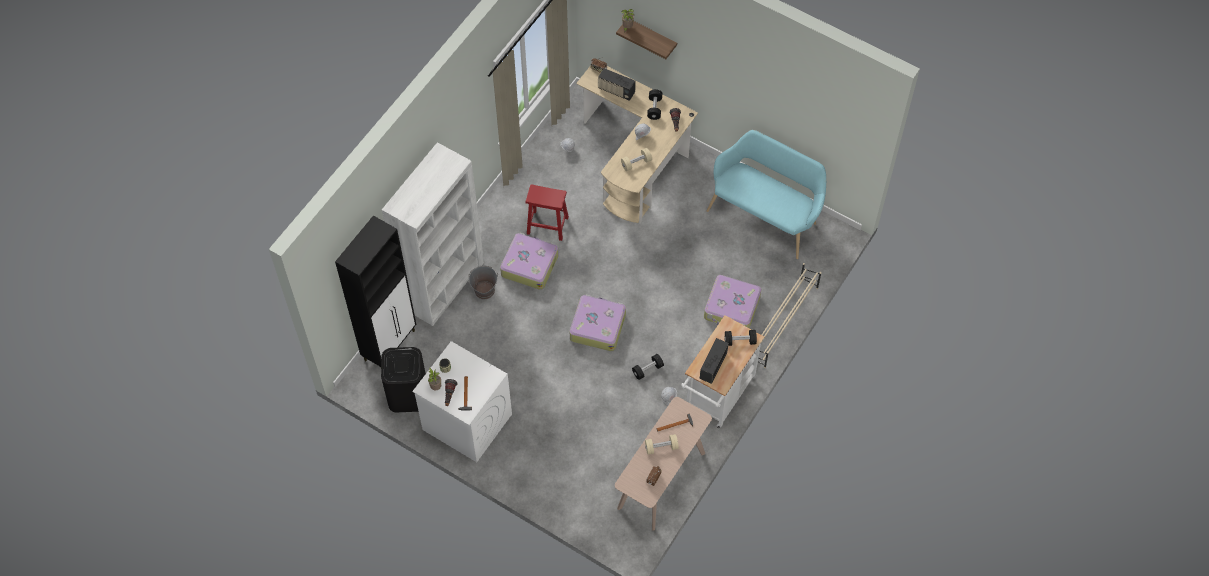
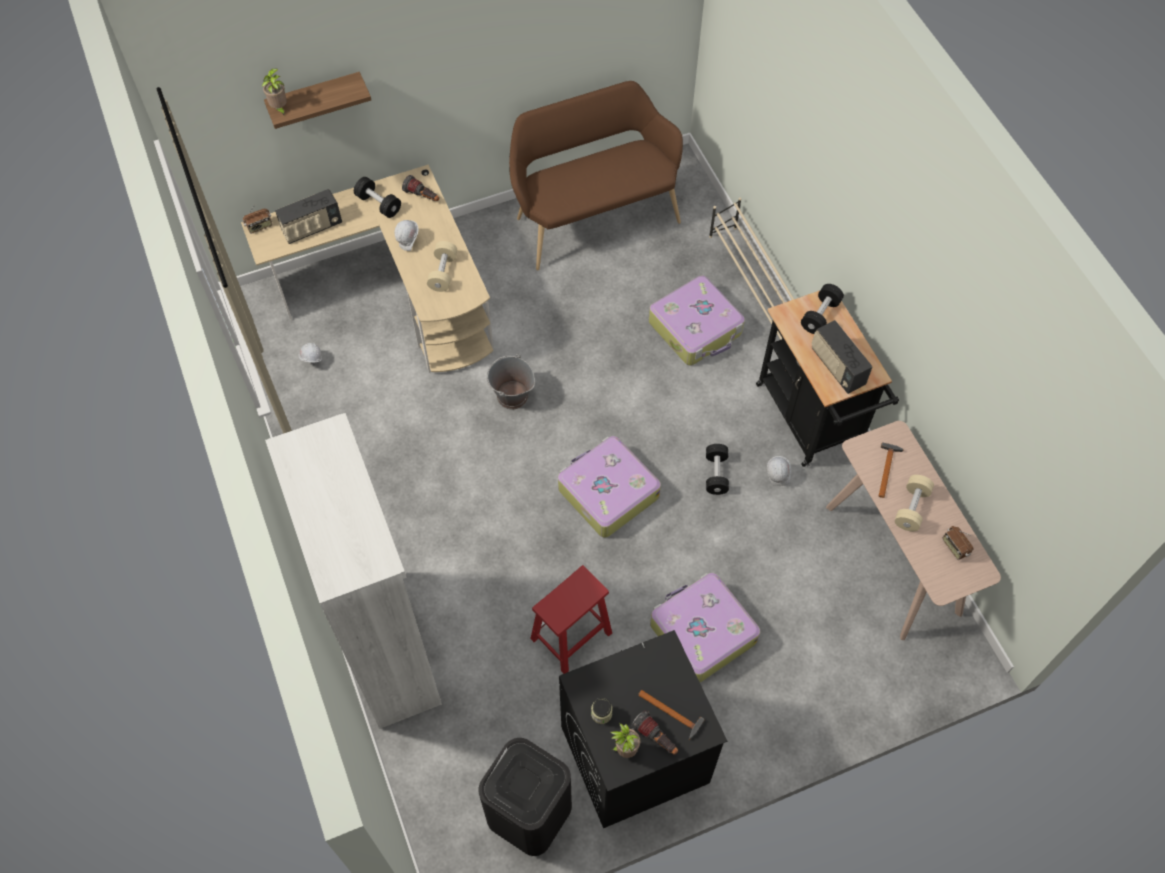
camera: 55 degrees left, 0 degrees up
black cabinet [335,215,416,367] -> none
white washing machine [412,341,512,462] -> black washing machine [559,630,727,828]
grey bucket [467,266,499,299] -> grey bucket moved to [486,354,535,409]
suitcase [500,233,558,290] -> suitcase moved to [650,573,760,682]
red stool [526,184,569,241] -> red stool moved to [530,565,612,674]
white cart [681,315,764,428] -> black cart [756,291,899,467]
turquoise bench [707,130,826,259] -> brown bench [509,81,683,270]

